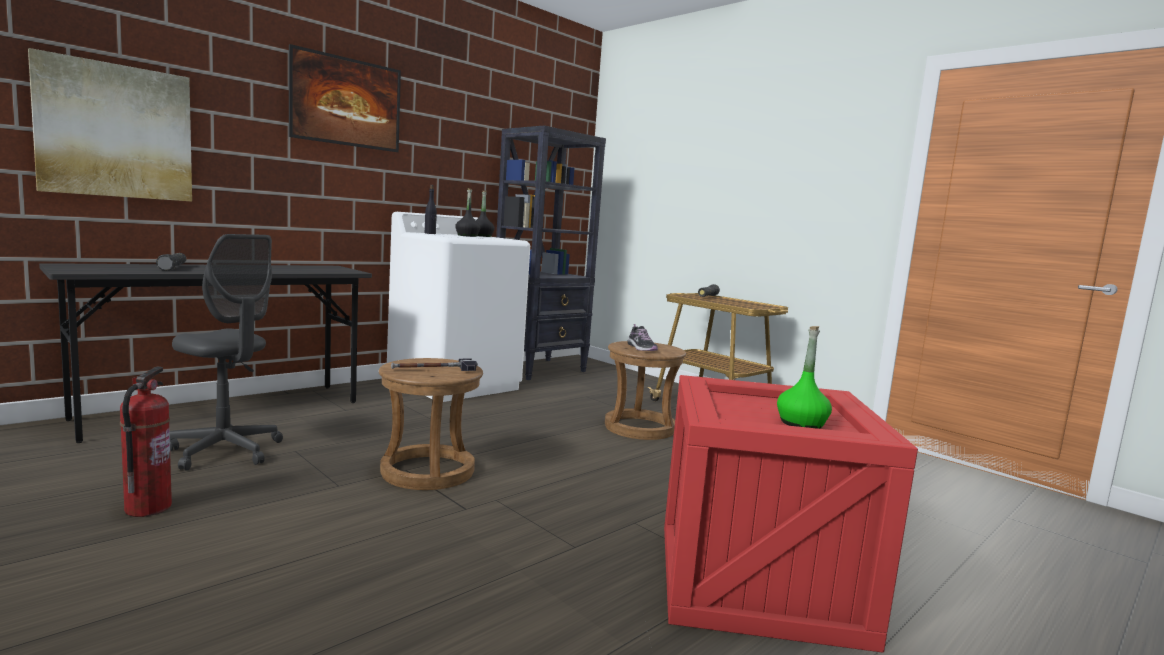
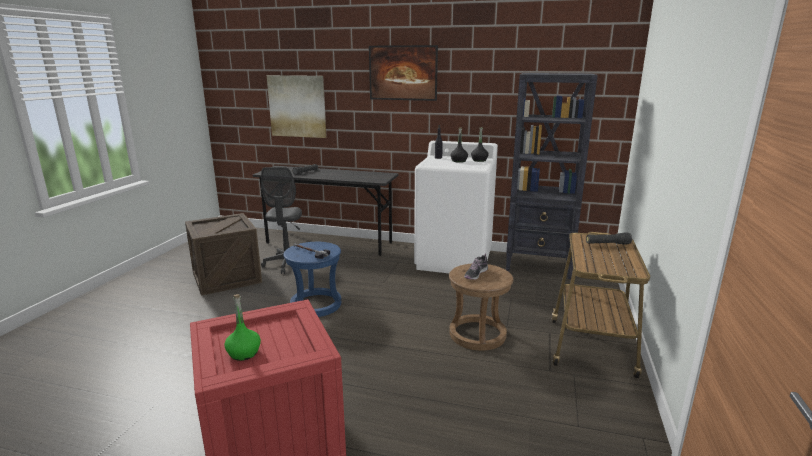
camera: 60 degrees right, 10 degrees up
fire extinguisher [120,367,172,517] -> crate [185,213,262,296]
brown stool [379,358,483,490] -> blue stool [283,242,341,317]

